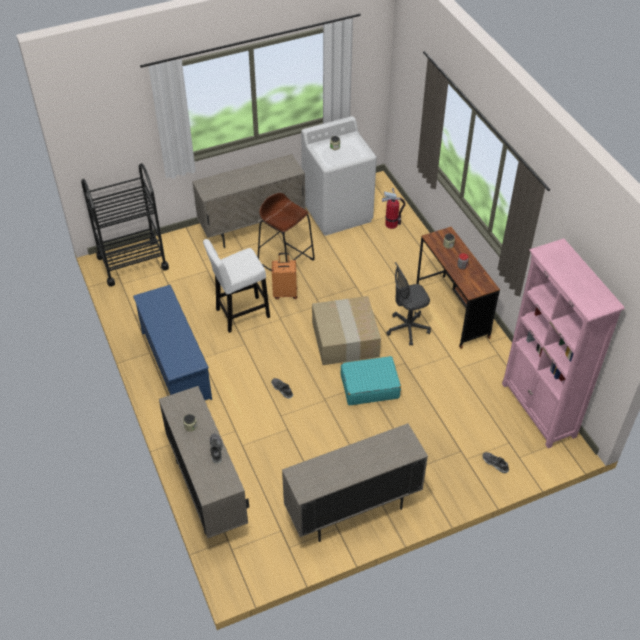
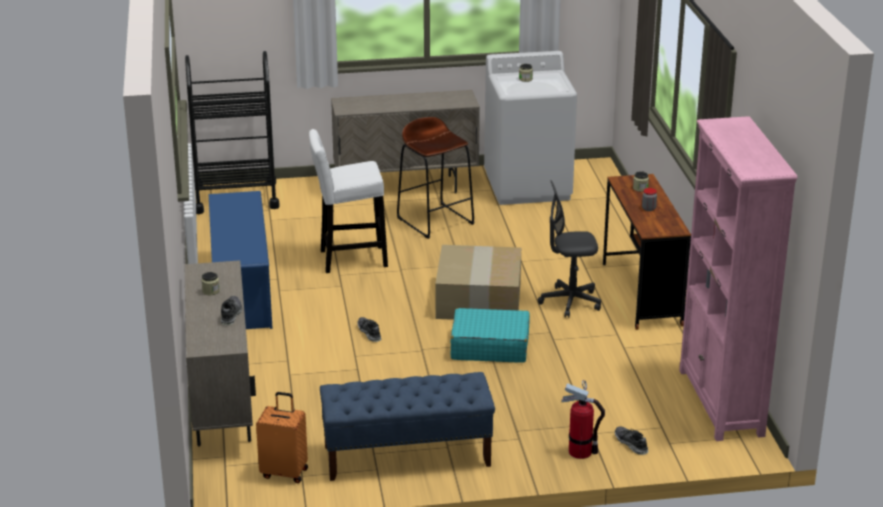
camera: 15 degrees right, 20 degrees down
orange suitcase [272,253,297,299] -> orange suitcase moved to [256,392,308,483]
beige cabinet [282,423,428,542] -> blue bench [320,372,495,481]
fire extinguisher [382,188,406,229] -> fire extinguisher moved to [562,380,605,459]

